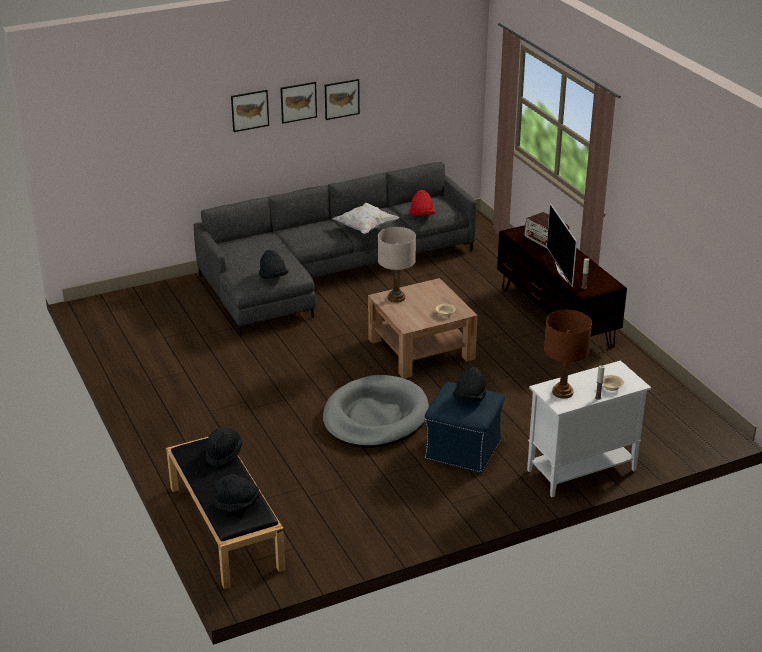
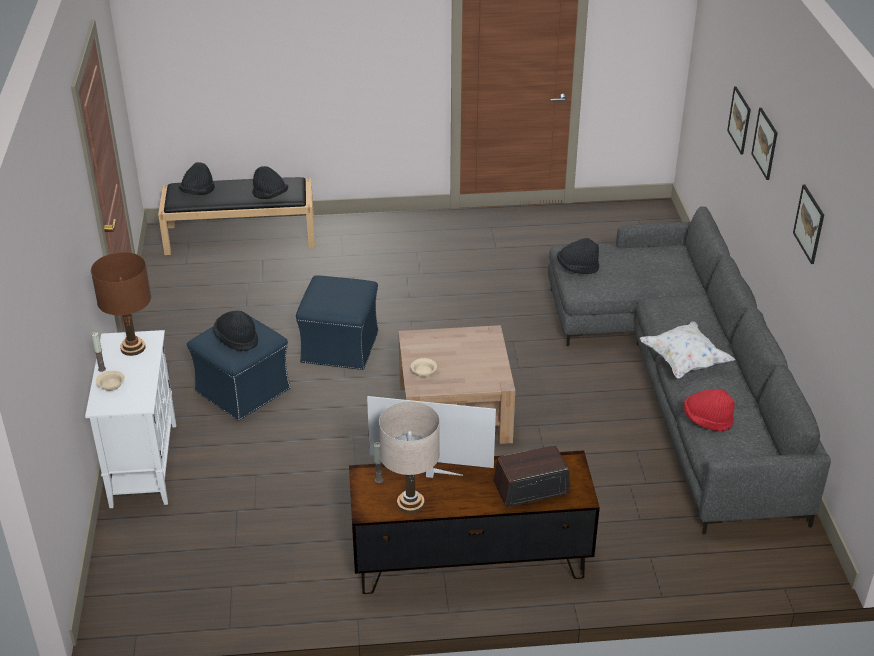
camera: 110 degrees right, 5 degrees up
picture [280,82,317,124] -> picture moved to [727,87,751,155]
grey dog bed [323,375,429,448] -> blue ottoman [296,275,378,370]
beige table lamp [378,227,416,303] -> beige table lamp moved to [379,401,440,514]

